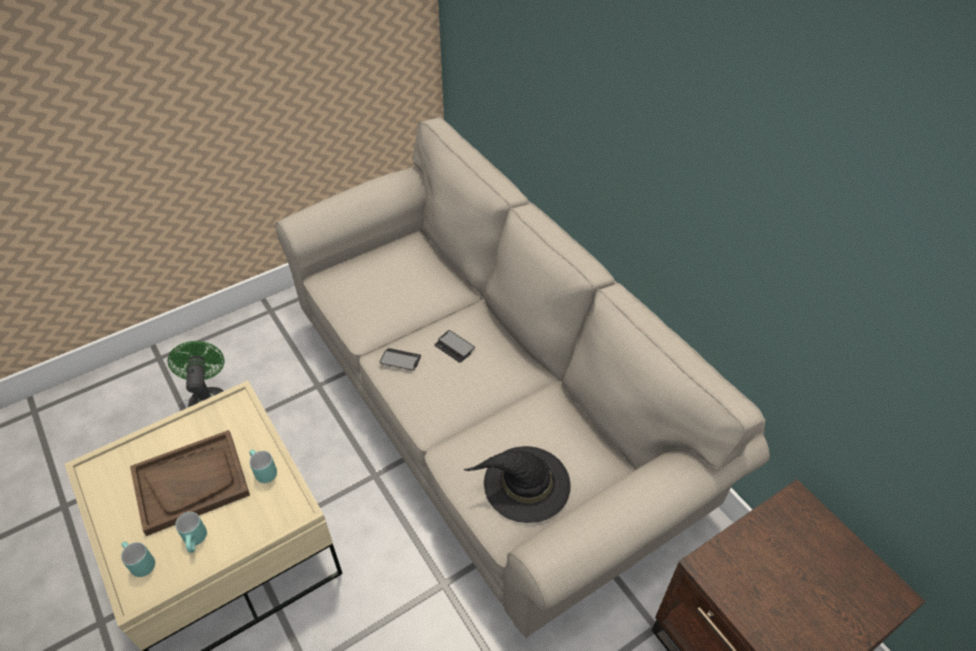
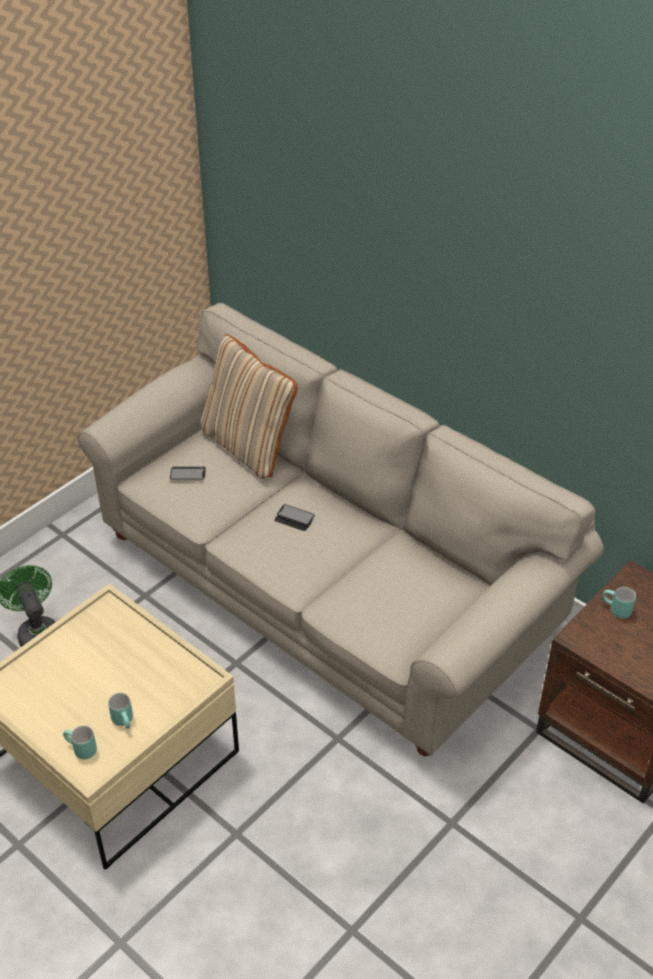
camera: 15 degrees left, 5 degrees down
brown tray [130,430,250,536] -> none
turquoise mug [249,449,277,483] -> turquoise mug moved to [603,587,636,619]
phone [380,348,421,371] -> phone moved to [170,467,206,480]
black hat [463,446,571,523] -> none
none -> beige pillow [200,334,297,479]

